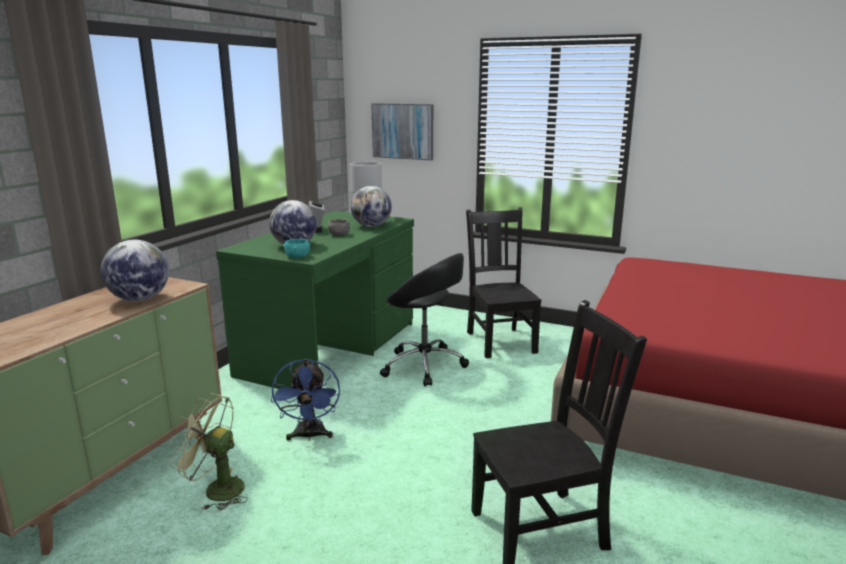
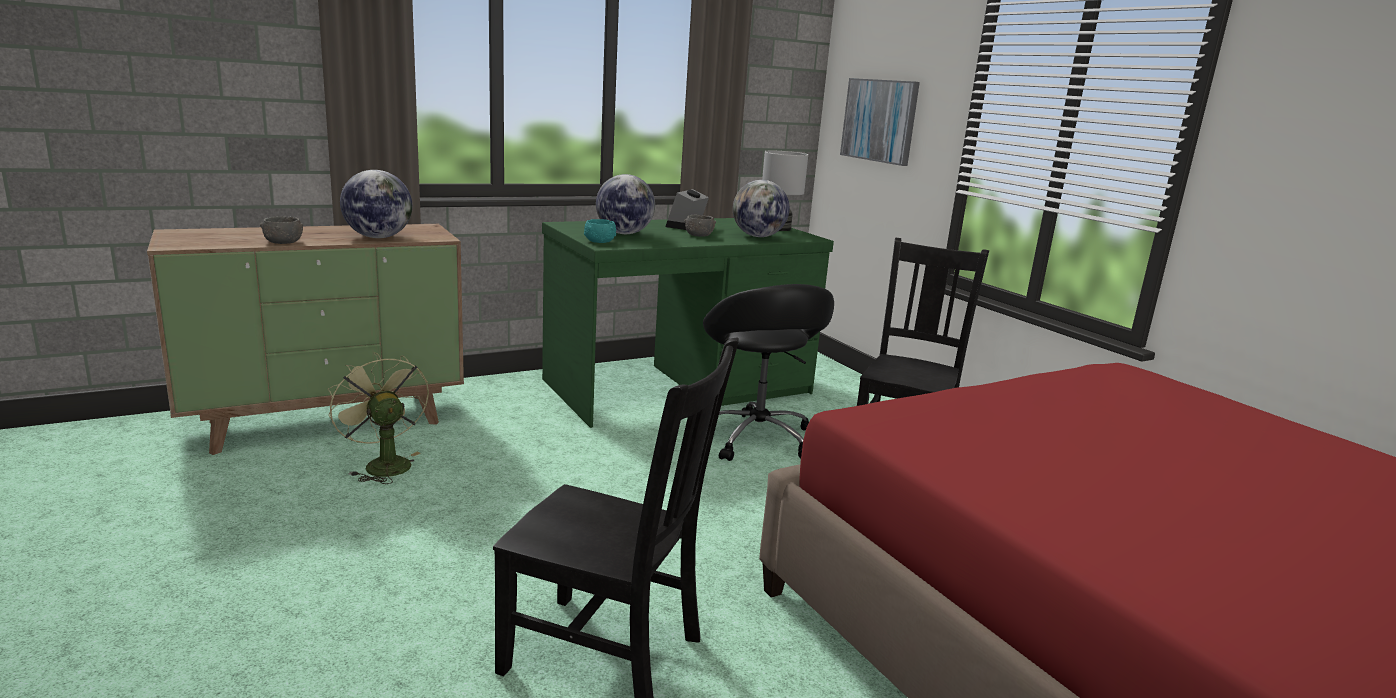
camera: 35 degrees right, 0 degrees up
blue fan [271,359,340,441] -> none
none -> grey bowl [260,216,303,244]

